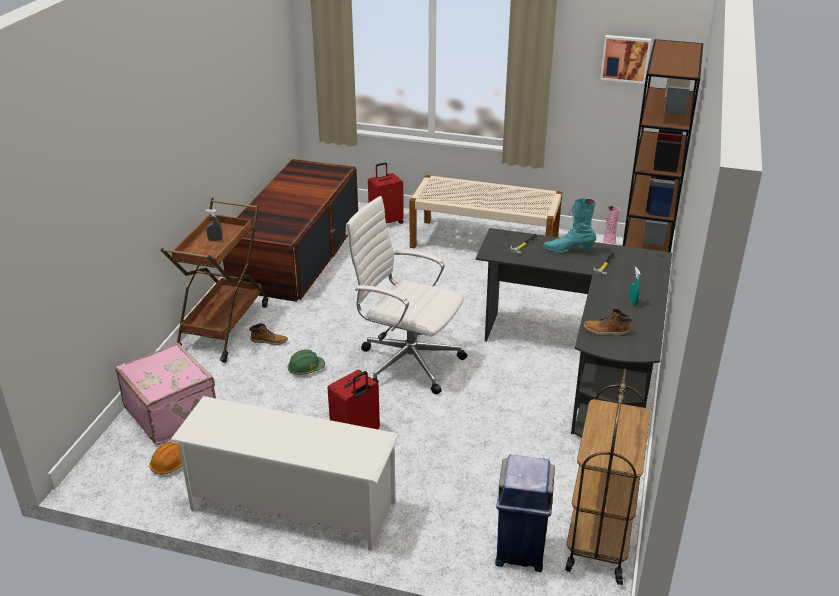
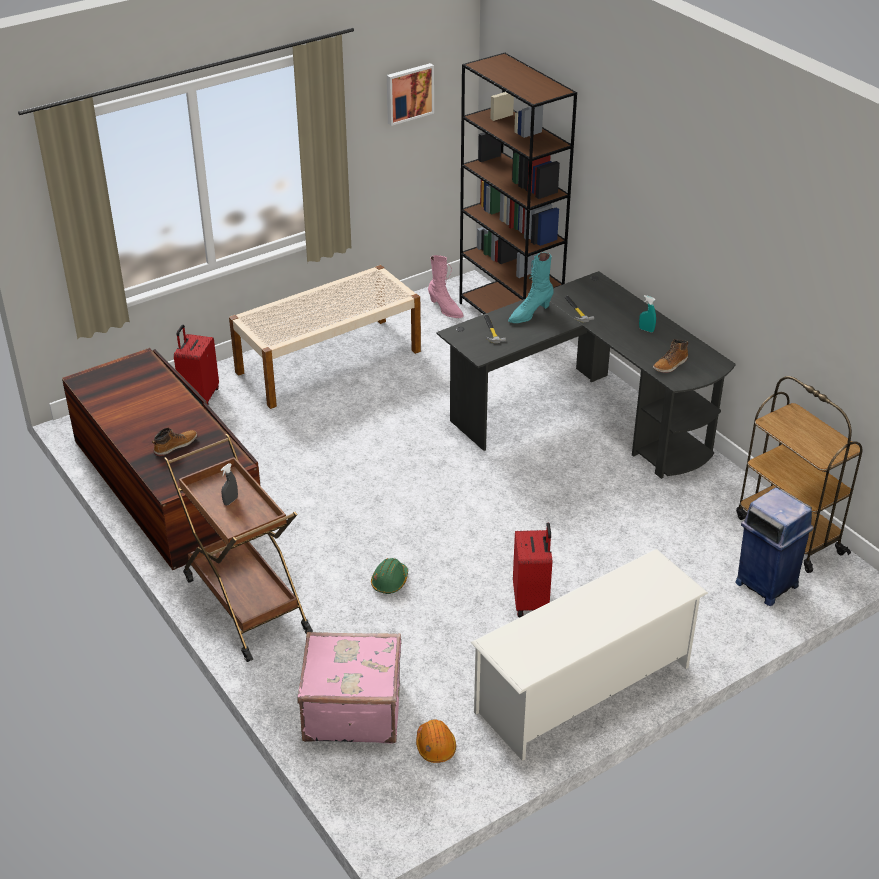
camera: 50 degrees left, 5 degrees up
boot [249,323,288,345] -> boot moved to [152,428,197,456]
white office chair [345,196,467,394] -> none

